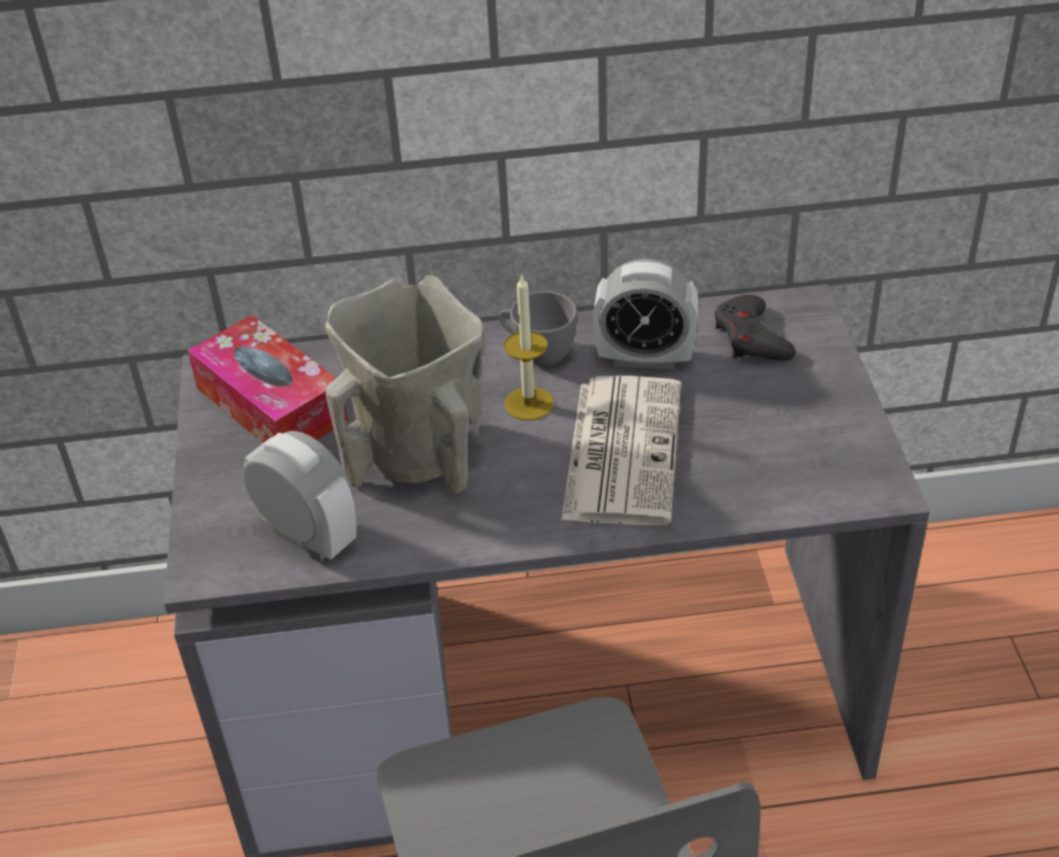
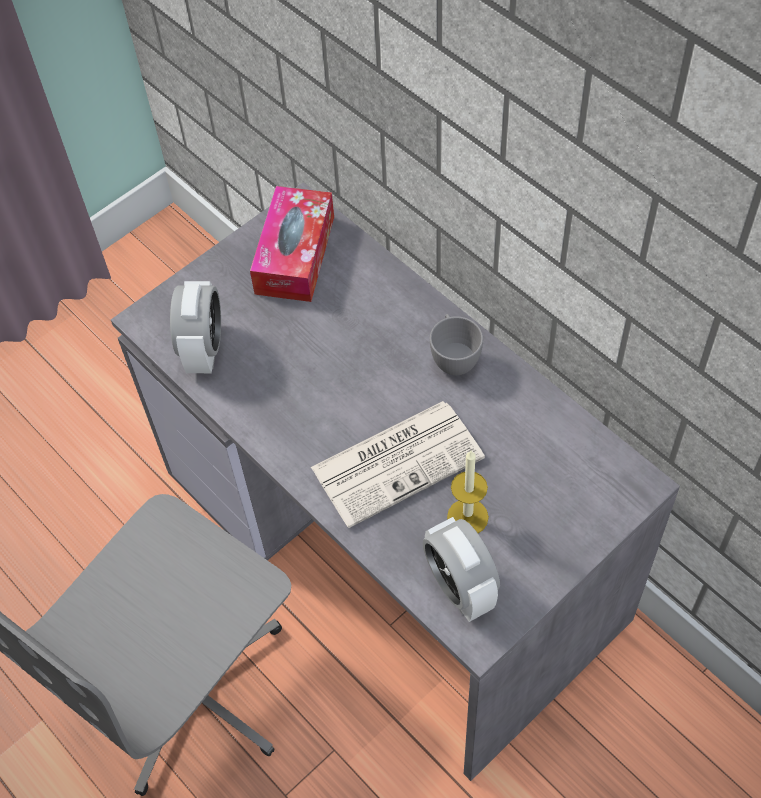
camera: 55 degrees right, 15 degrees up
beige vase [325,275,484,494] -> none
candle [504,274,554,420] -> candle moved to [447,451,489,533]
alarm clock [593,259,699,370] -> alarm clock moved to [423,517,500,622]
grey game controller [715,295,796,361] -> none

